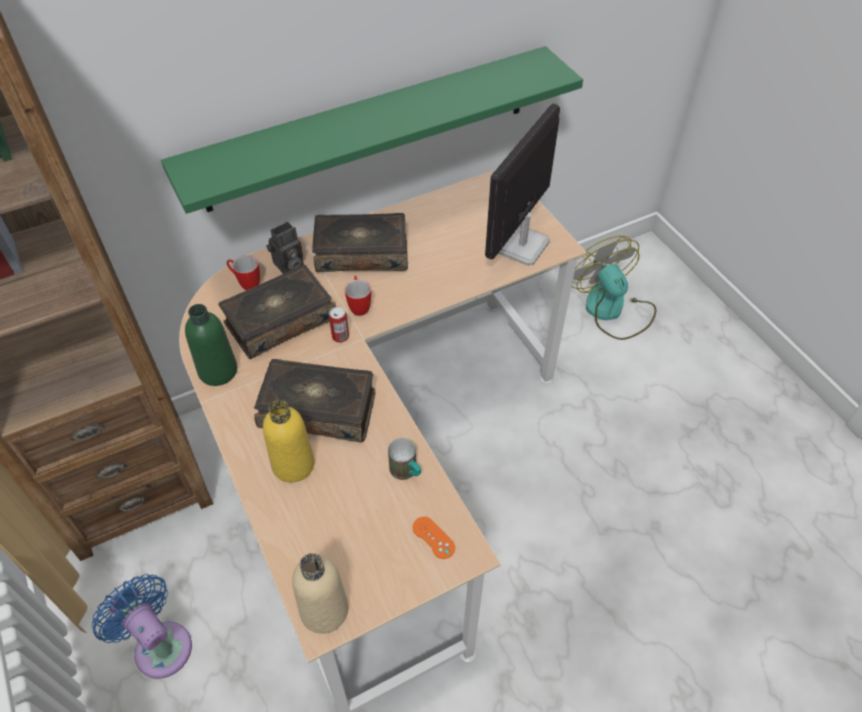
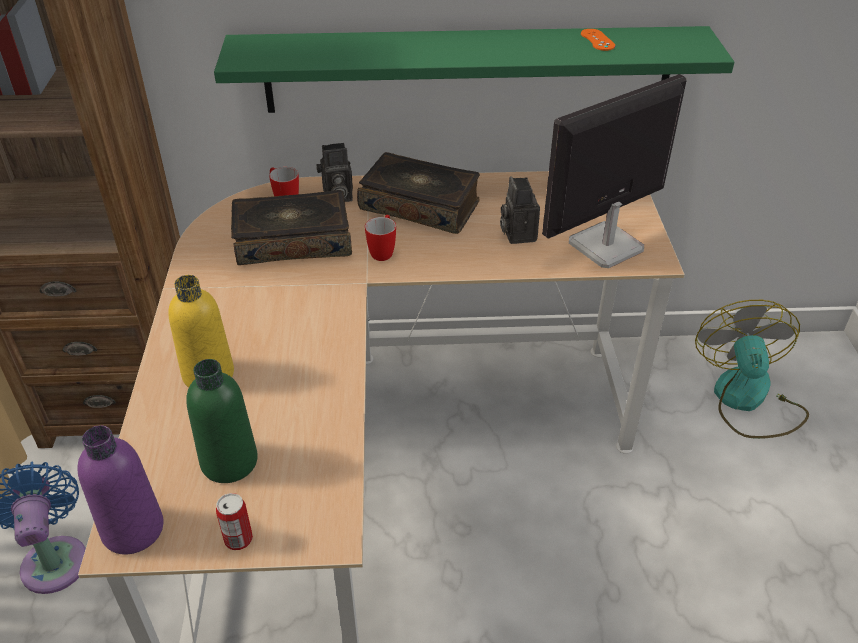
camera: 25 degrees right, 10 degrees down
green bottle [185,304,237,386] -> green bottle moved to [186,359,258,483]
book [254,359,375,442] -> none
beige bottle [292,553,348,634] -> purple bottle [77,425,164,554]
can [329,307,349,343] -> can moved to [216,493,253,550]
mug [388,438,421,480] -> none
orange game controller [413,517,455,559] -> orange game controller moved to [581,29,615,51]
none -> camera [500,176,540,244]

